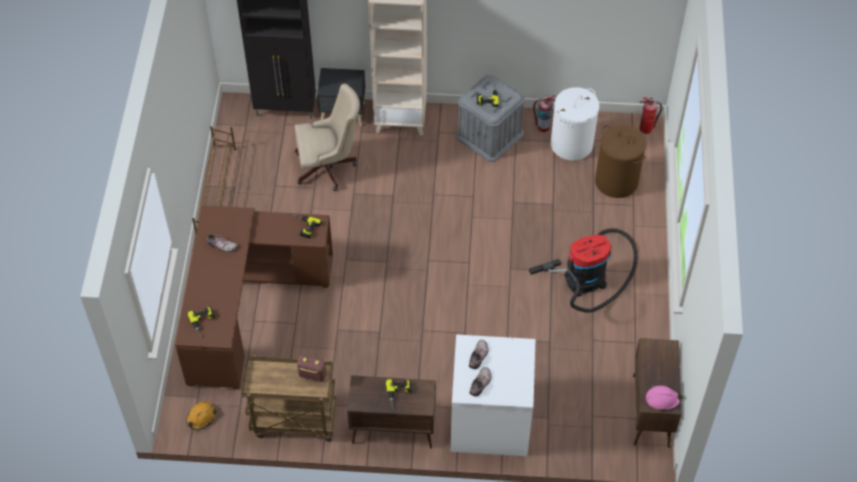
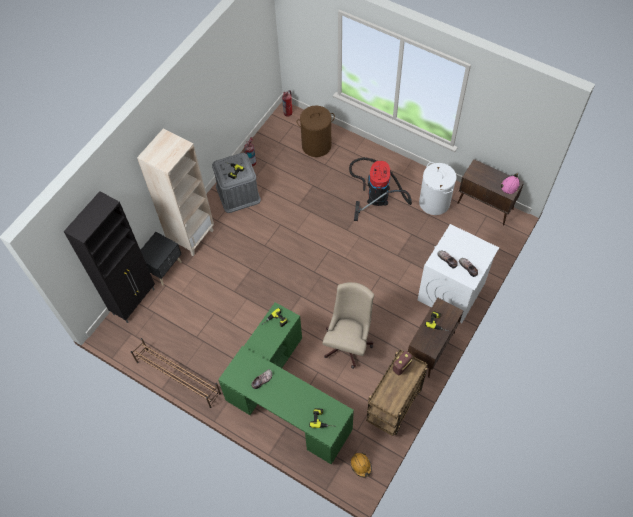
camera: 60 degrees left, 5 degrees up
brown desk [175,205,333,389] -> green desk [218,302,354,464]
beige office chair [295,84,360,191] -> beige office chair moved to [323,282,374,369]
white laundry basket [551,87,600,160] -> white laundry basket moved to [419,162,457,215]

